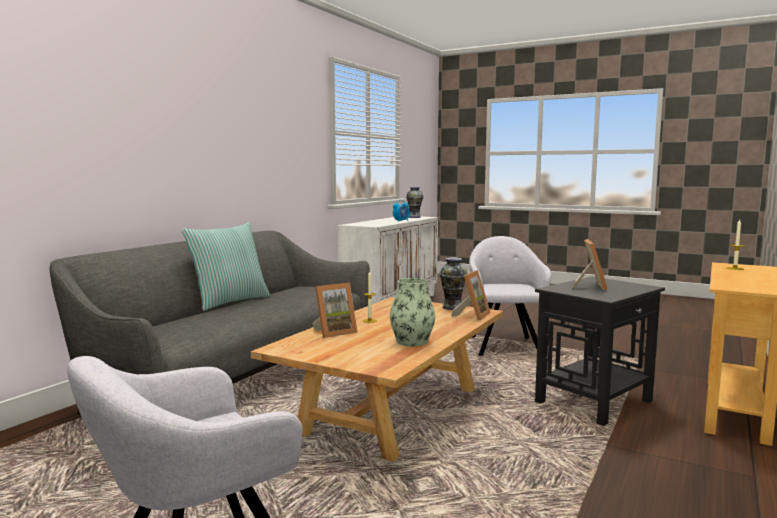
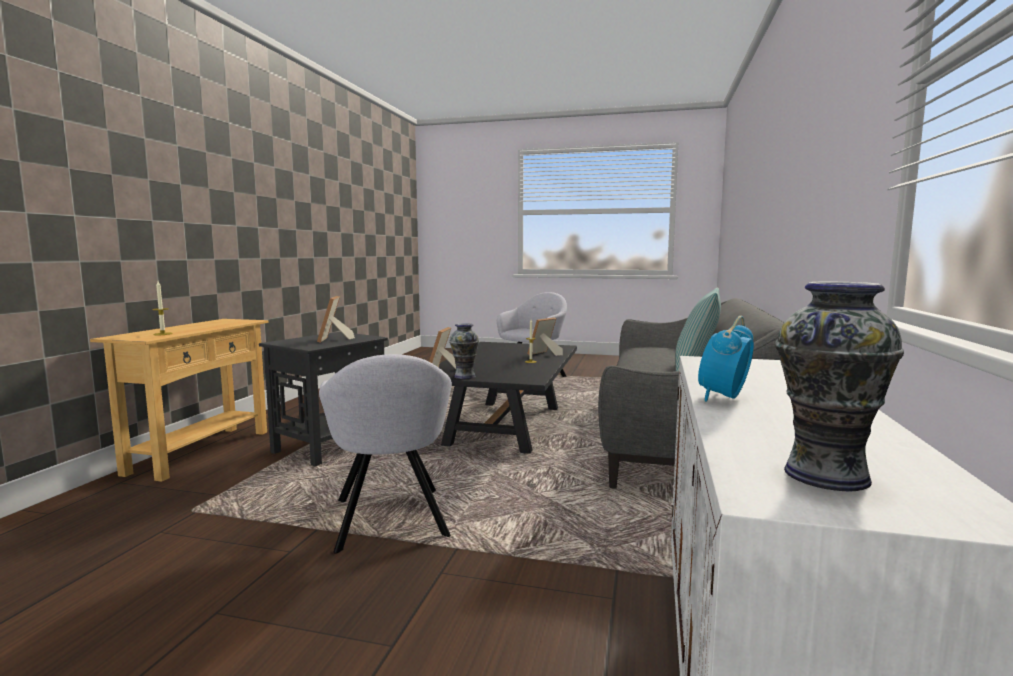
camera: 165 degrees right, 0 degrees up
beige coffee table [251,297,503,462] -> black coffee table [438,342,577,454]
vase [390,278,435,346] -> none

